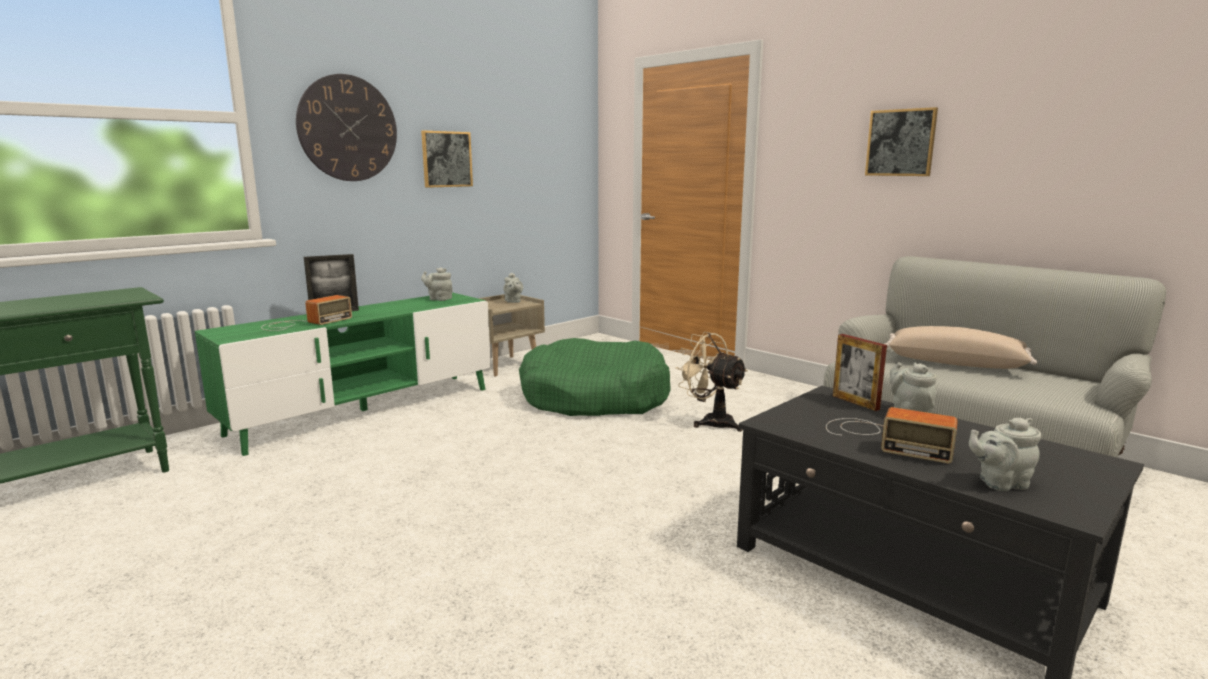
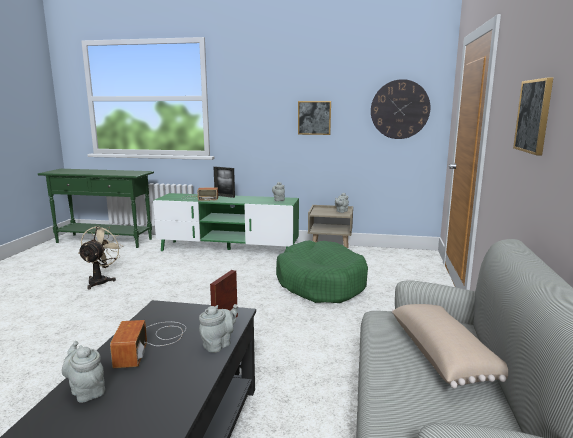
camera: 55 degrees right, 0 degrees up
wall clock [296,74,397,181] -> wall clock moved to [371,79,430,139]
beige fan [676,332,748,432] -> beige fan moved to [78,225,123,290]

